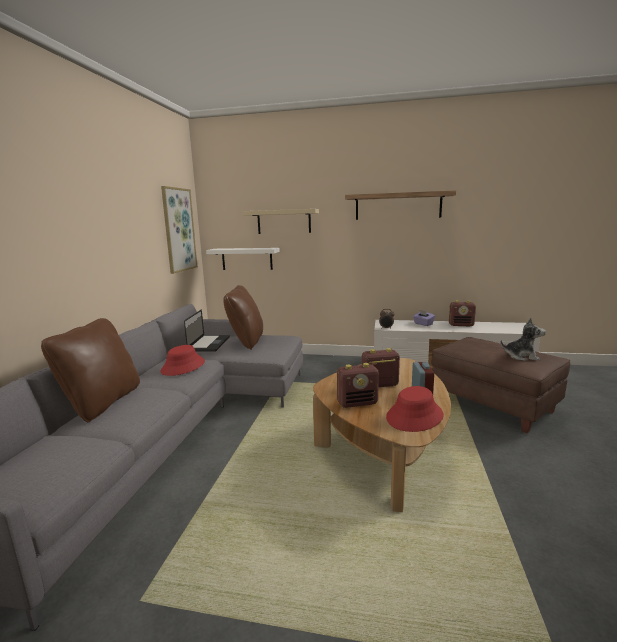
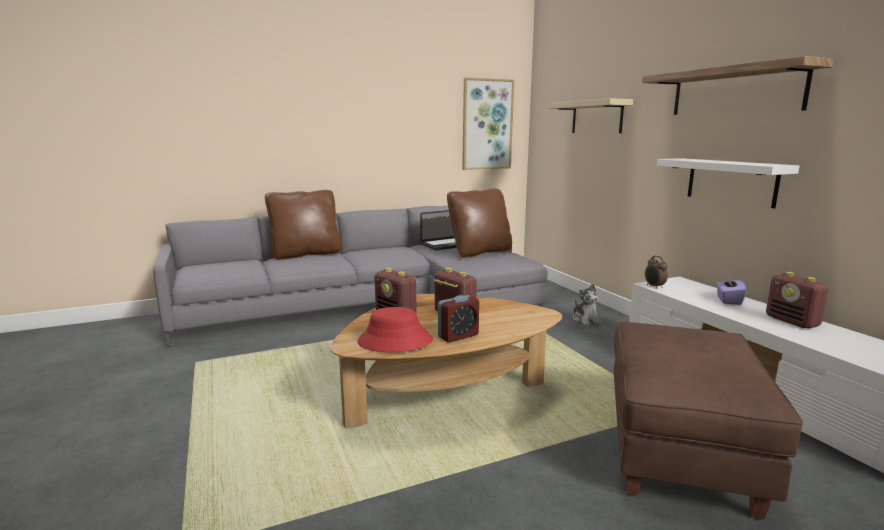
camera: 55 degrees right, 0 degrees up
red hat [160,345,205,376] -> none
white shelf [206,248,280,270] -> white shelf moved to [657,158,799,208]
plush toy [500,318,546,361] -> plush toy moved to [573,284,601,326]

